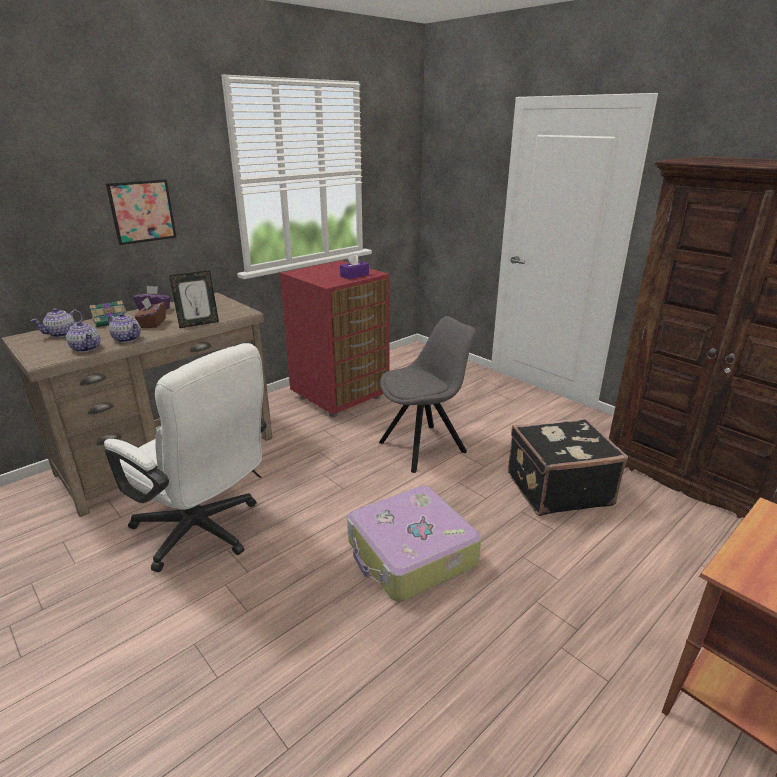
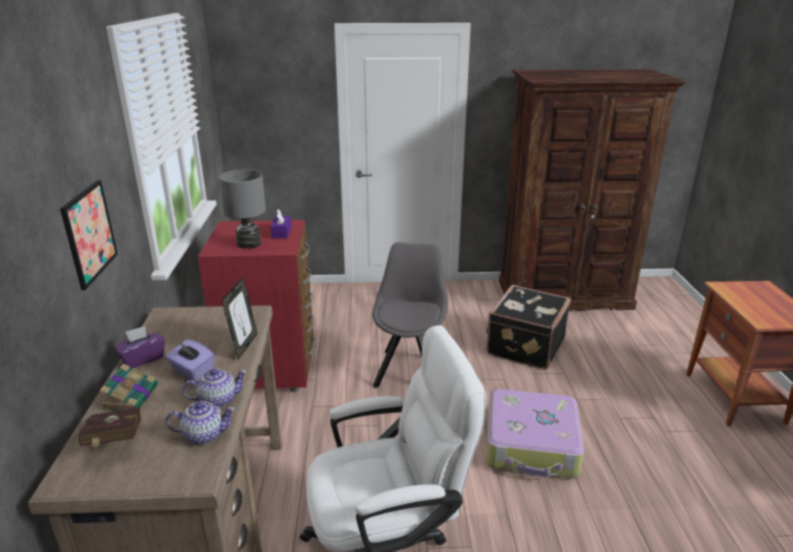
camera: 50 degrees left, 0 degrees up
teapot [31,308,83,338] -> red book [78,408,141,448]
brown tissue box [135,297,166,328] -> purple tissue box [166,340,215,382]
none -> grey table lamp [219,169,266,249]

